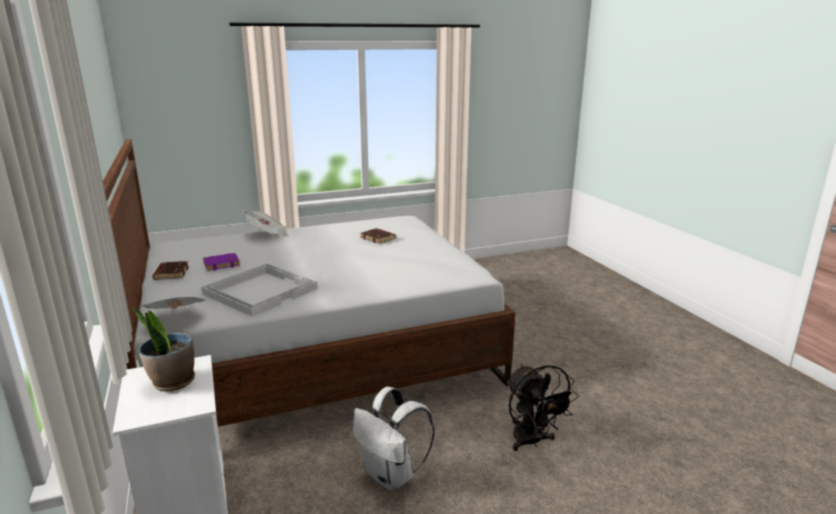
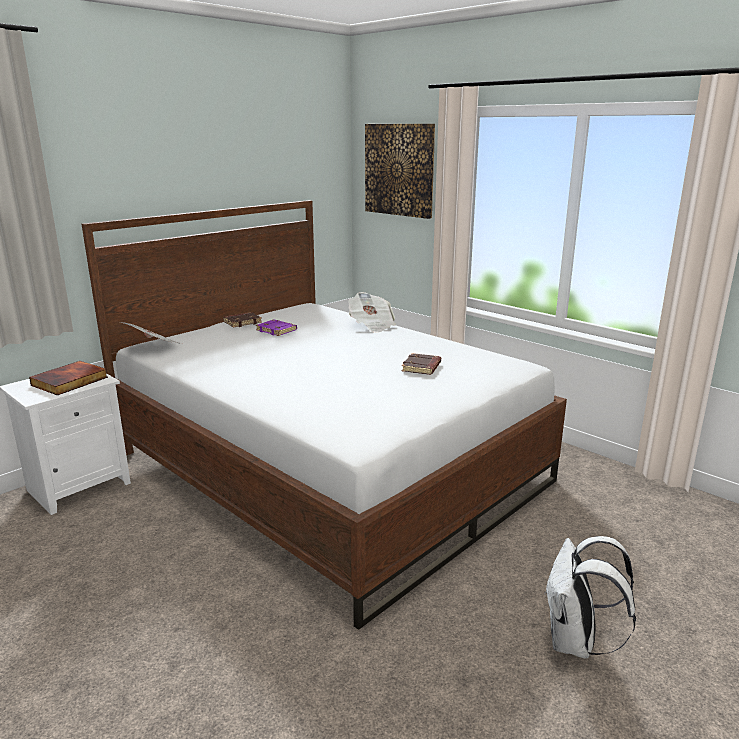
camera: 65 degrees right, 0 degrees up
potted plant [133,306,195,391] -> book [29,361,108,395]
white tray [201,264,318,317] -> none
white backpack [353,387,435,491] -> white backpack moved to [544,536,636,659]
black fan [507,365,579,451] -> none
none -> picture [365,124,435,219]

